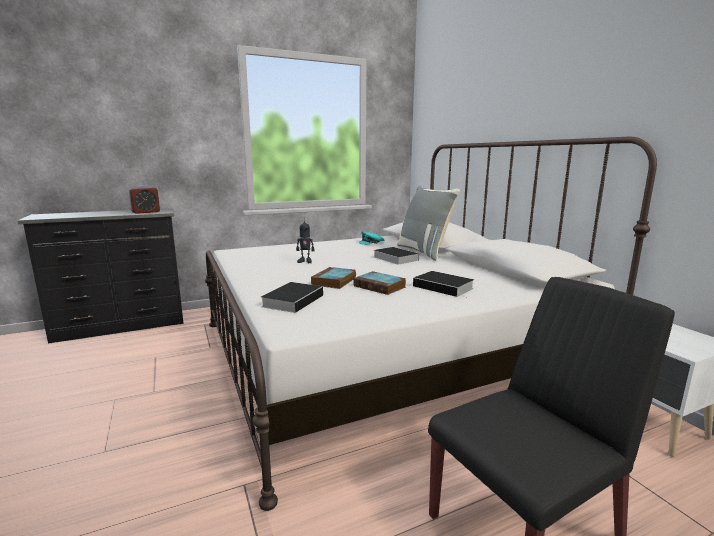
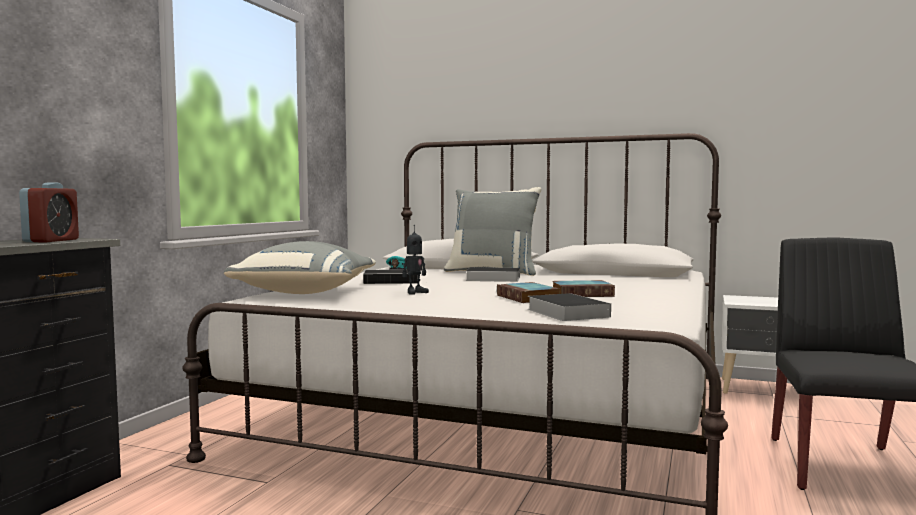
camera: 45 degrees left, 10 degrees down
book [413,271,474,298] -> book moved to [363,269,429,284]
none -> grey pillow [224,241,376,294]

